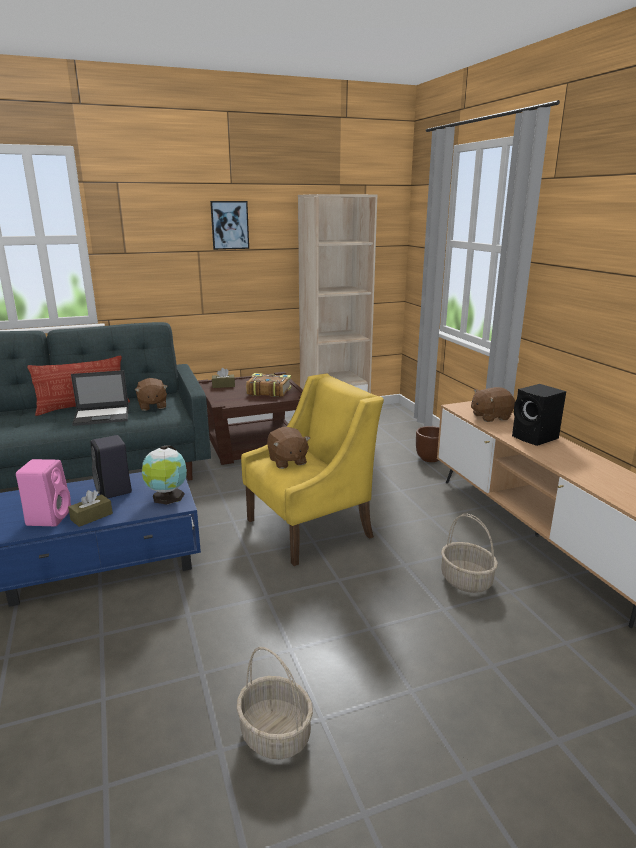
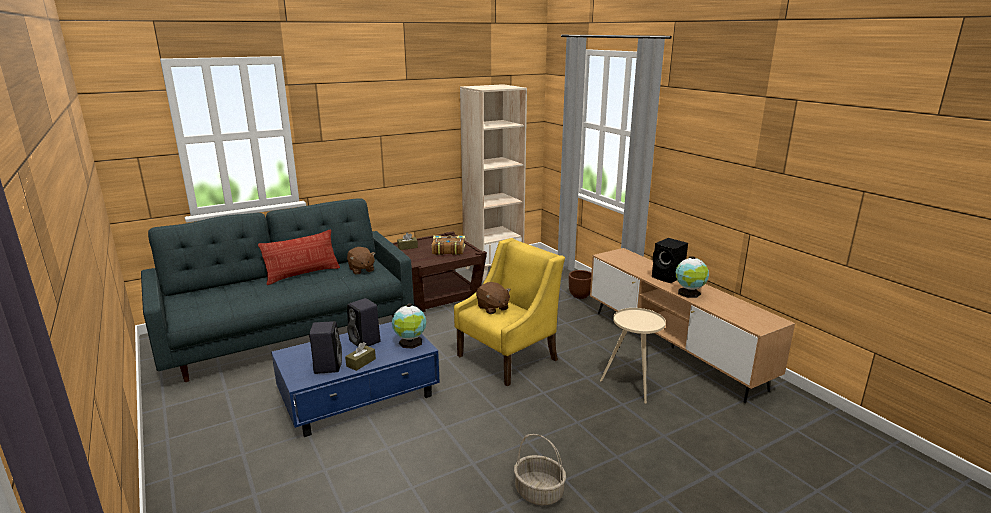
camera: 10 degrees left, 0 degrees up
pink speaker [16,459,71,526] -> black speaker [309,321,342,374]
laptop [71,370,129,426] -> none
picture [210,201,249,250] -> none
basket [441,514,498,593] -> beige side table [600,308,666,404]
brown plush toy [471,387,515,422] -> none
none -> globe [676,256,709,298]

